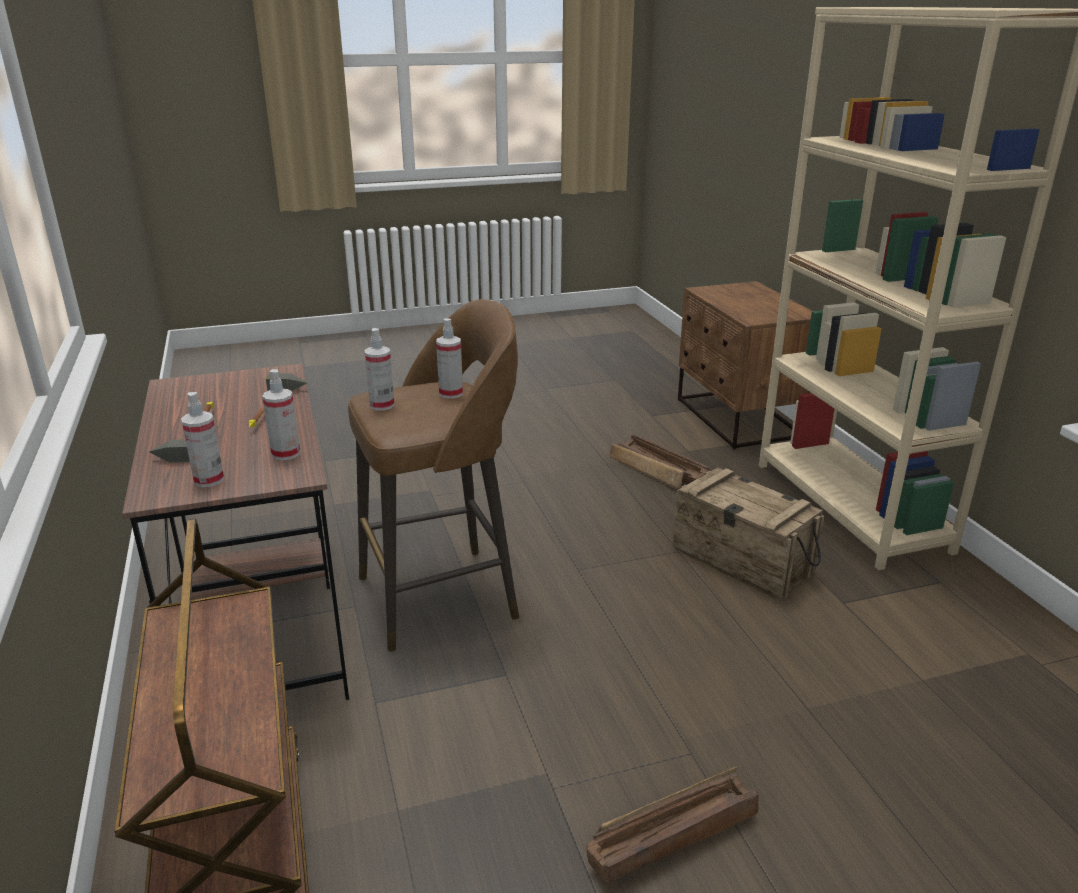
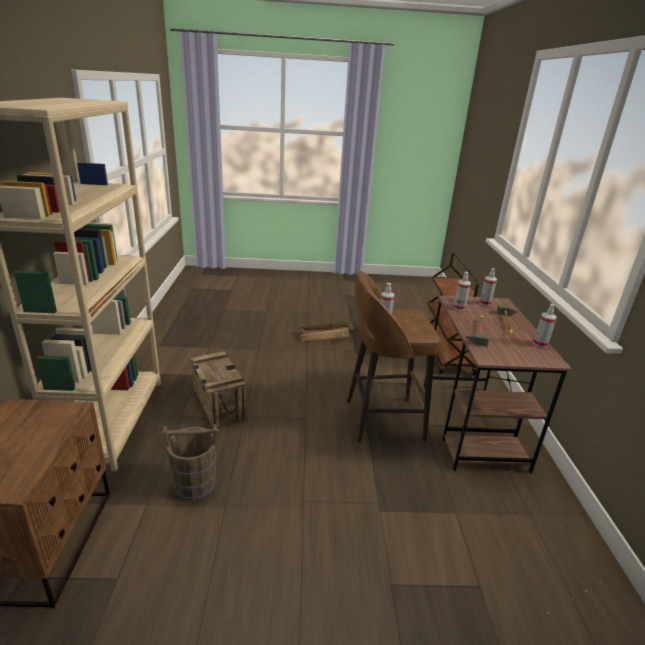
camera: 165 degrees left, 0 degrees up
spray bottle [364,328,394,411] -> spray bottle moved to [533,304,557,348]
crate [609,434,710,490] -> brown bucket [162,424,219,501]

